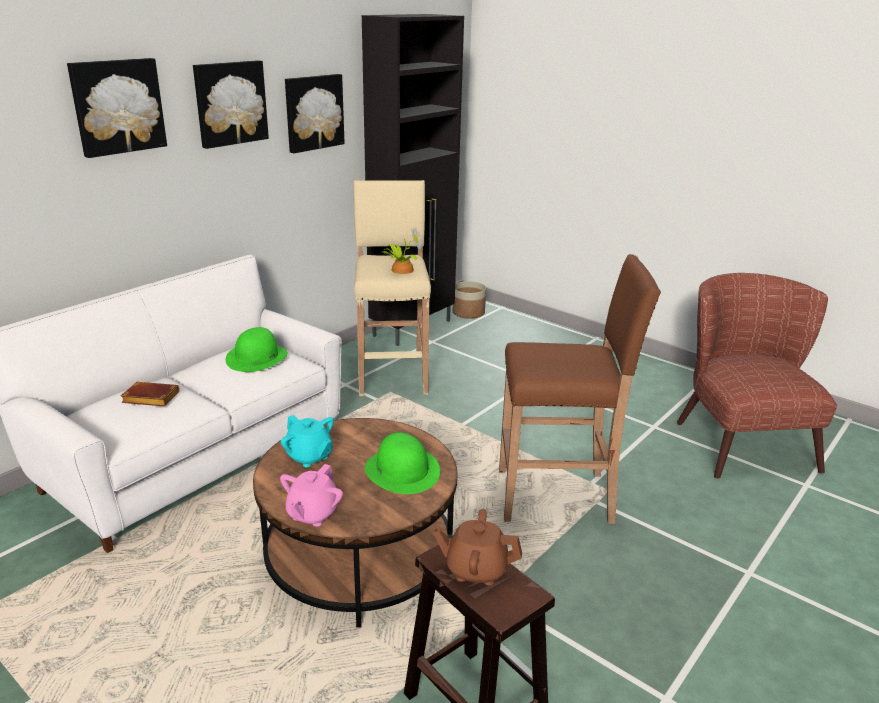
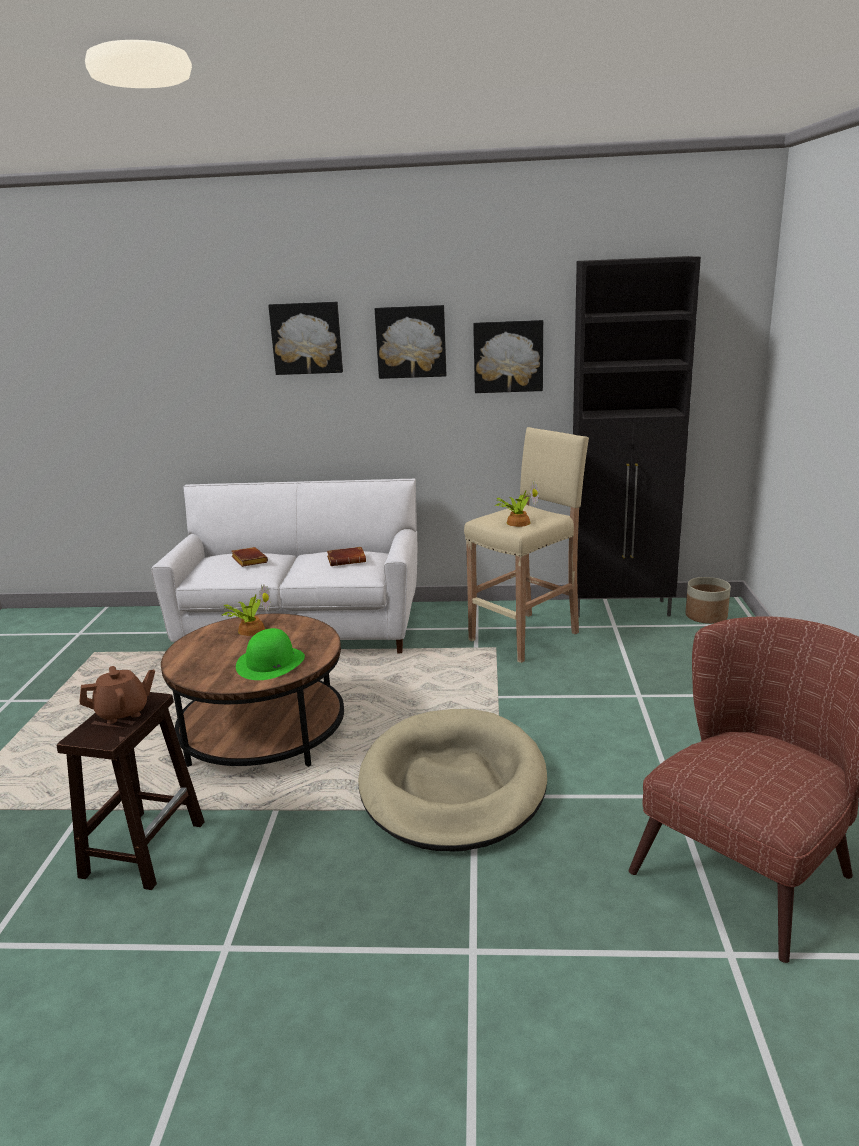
camera: 55 degrees right, 5 degrees down
green hat [226,327,288,372] -> brown book [327,547,366,566]
pink teapot [280,464,343,527] -> none
turquoise teapot [281,415,334,467] -> potted plant [222,585,271,636]
brown teapot [433,509,522,585] -> brown teapot turned 90 degrees clockwise [80,666,155,724]
brown stool [499,254,661,524] -> beige dog bed [358,709,547,851]

